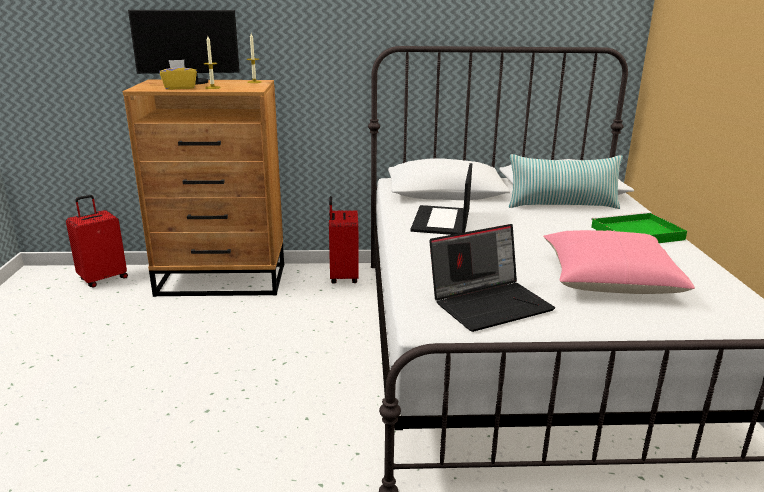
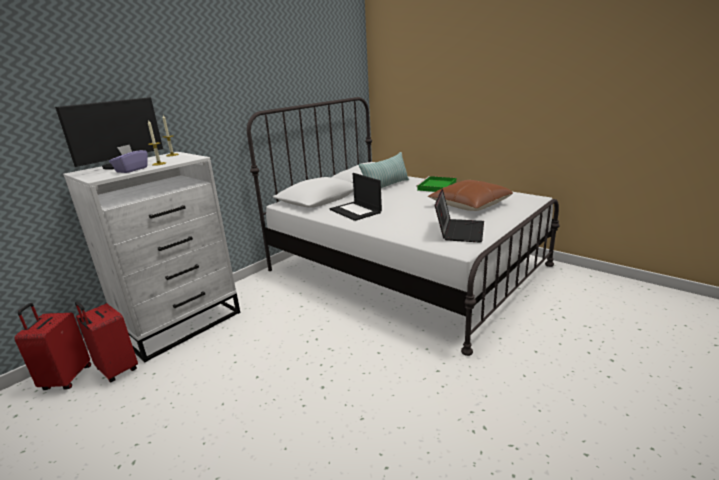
camera: 45 degrees left, 0 degrees up
brown dresser [123,79,284,297] -> white dresser [63,152,240,362]
yellow tissue box [160,60,197,90] -> purple tissue box [109,145,148,173]
red suitcase [329,196,359,284] -> red suitcase moved to [75,301,138,383]
pink pillow [543,230,695,294] -> brown pillow [427,180,513,211]

